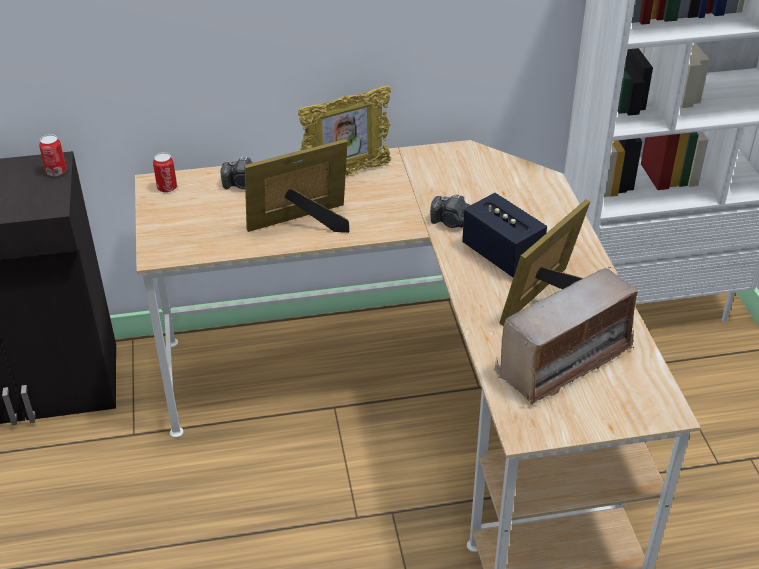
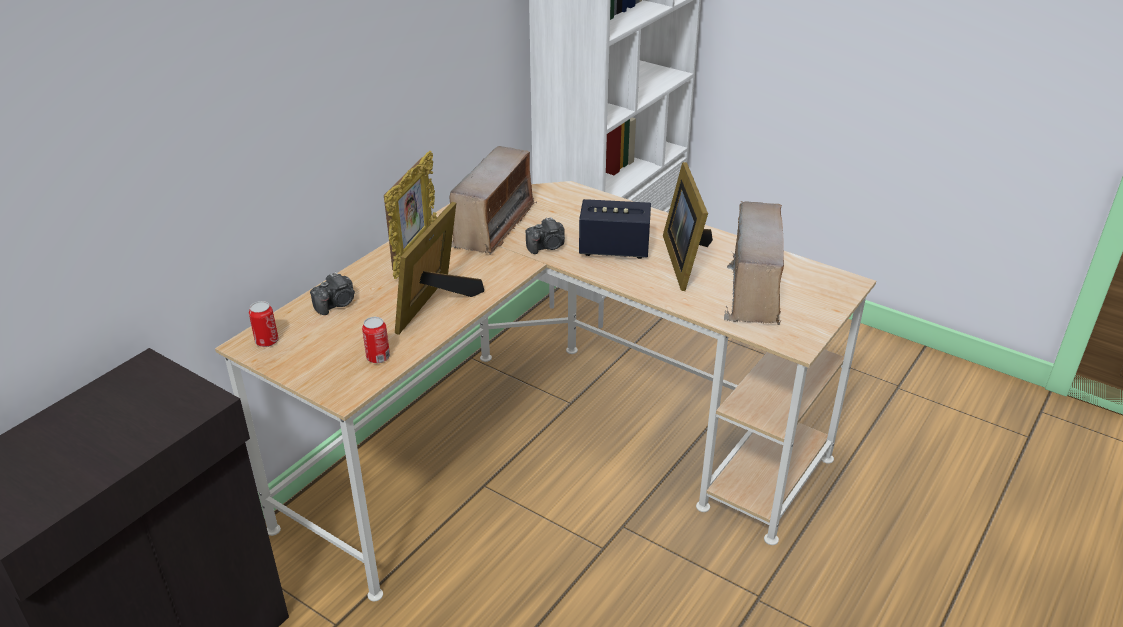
camera: 45 degrees left, 5 degrees down
can [39,134,67,176] -> can moved to [362,317,390,363]
none -> radio [449,146,537,255]

